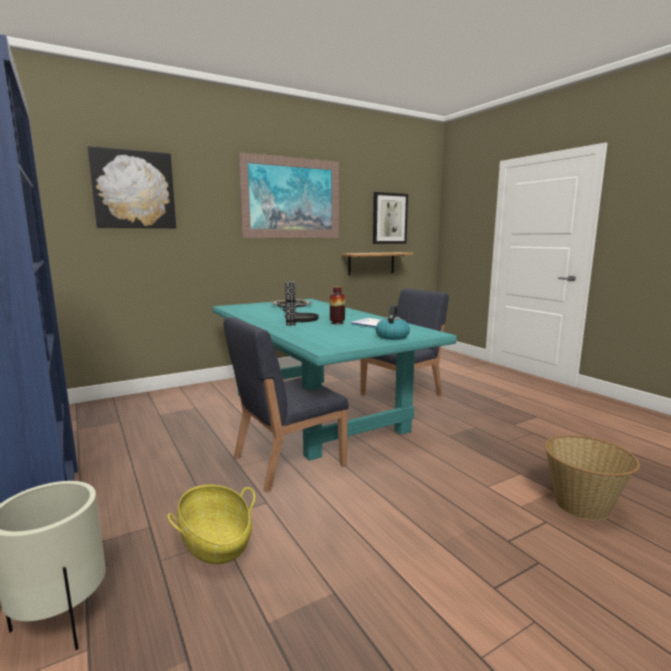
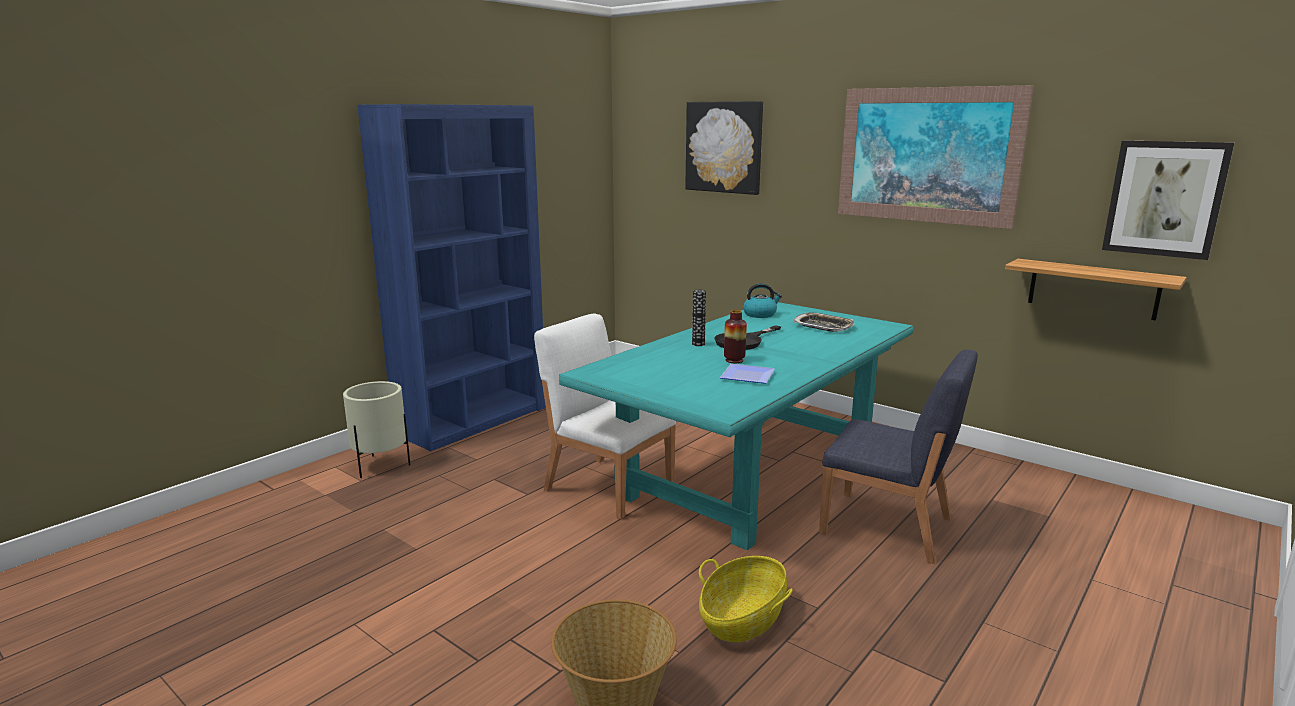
camera: 70 degrees right, 5 degrees up
basket [167,485,256,564] -> basket moved to [699,556,793,642]
blue chair [223,317,349,492] -> white chair [534,313,676,519]
kettle [376,305,410,340] -> kettle moved to [743,283,782,318]

